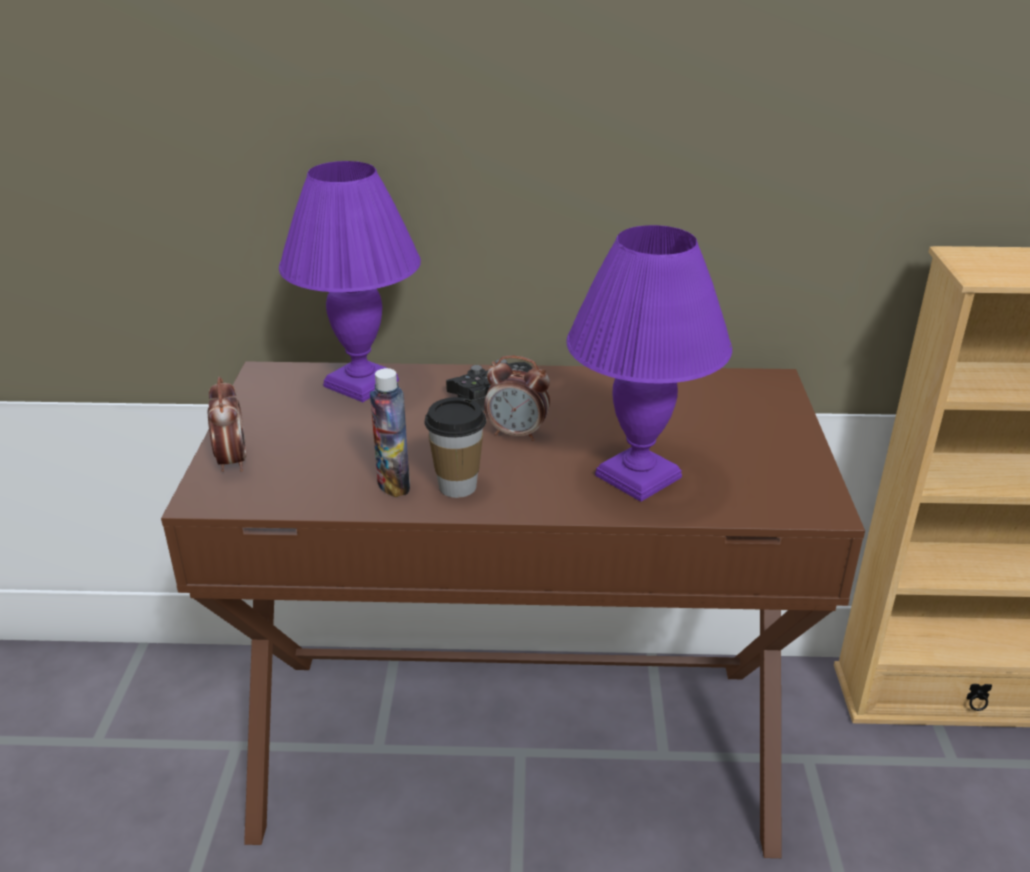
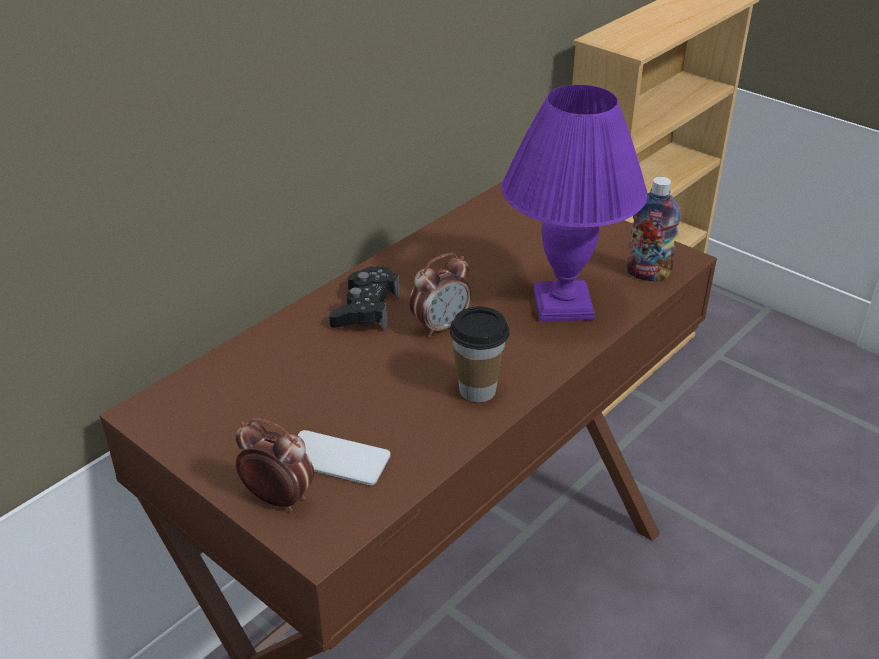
camera: 50 degrees left, 5 degrees up
purple table lamp [279,161,421,402] -> none
bottle [370,368,410,497] -> bottle moved to [626,177,681,281]
none -> phone [298,430,391,485]

